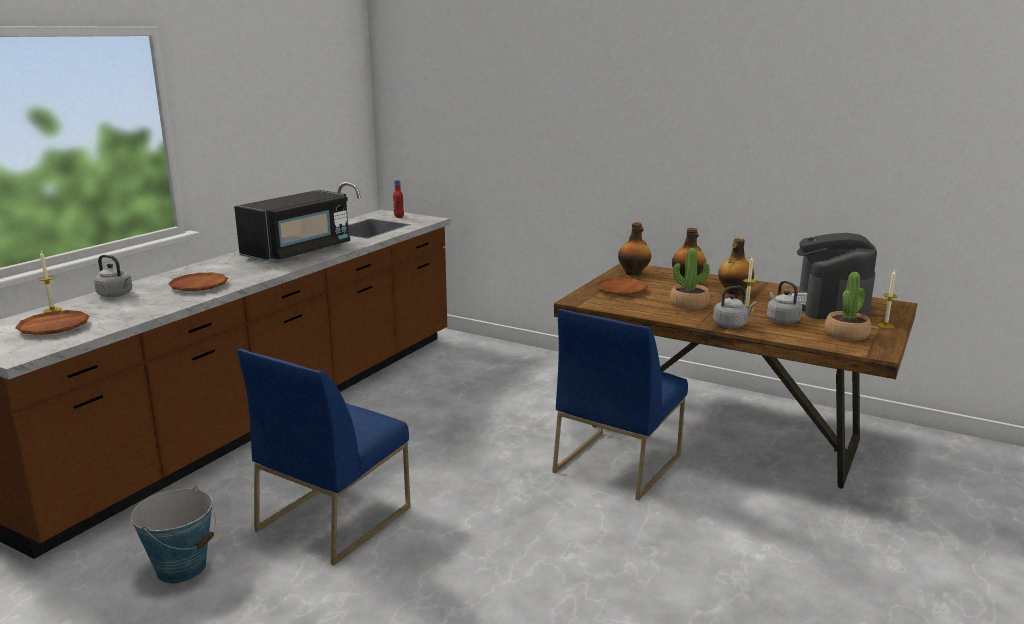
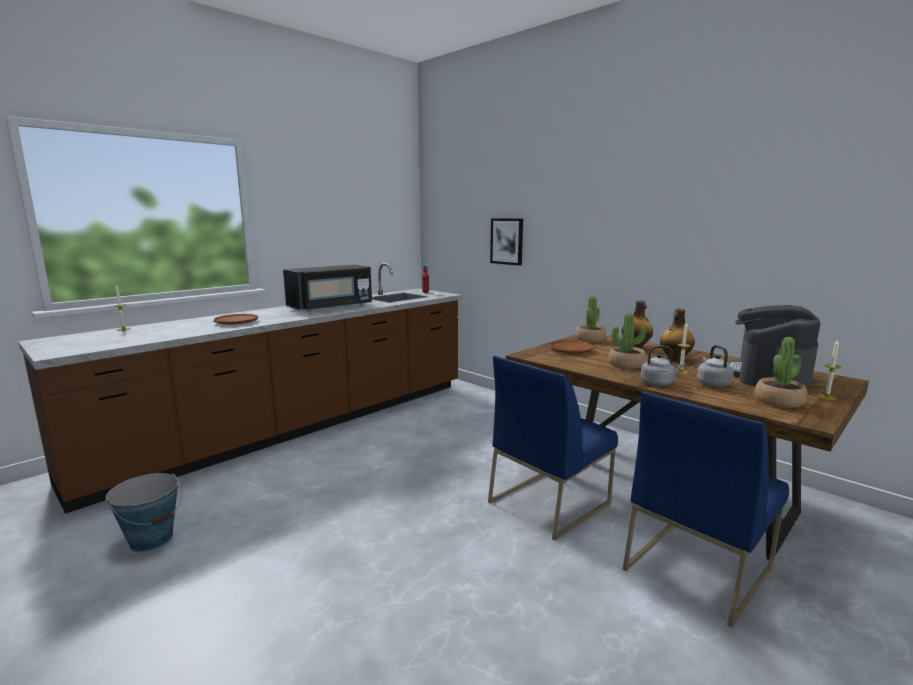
camera: 15 degrees right, 5 degrees down
brown plate [16,310,89,335] -> none
grey kettle [94,255,132,297] -> none
blue chair [237,349,411,565] -> blue chair moved to [623,392,789,628]
bottle [618,222,651,276] -> potted plant [576,296,606,342]
none -> picture [490,218,523,266]

